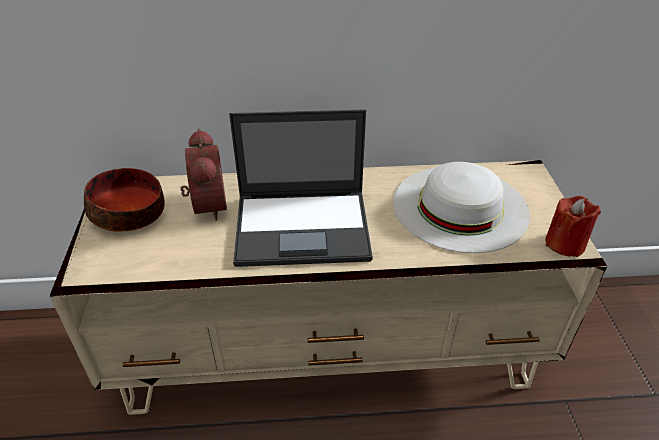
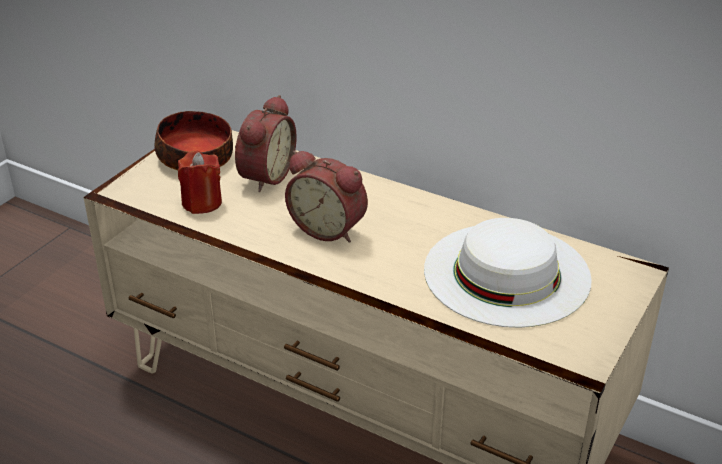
camera: 35 degrees right, 5 degrees down
laptop [229,110,373,267] -> alarm clock [285,151,368,243]
red candle [545,196,601,257] -> red candle moved to [178,151,222,214]

